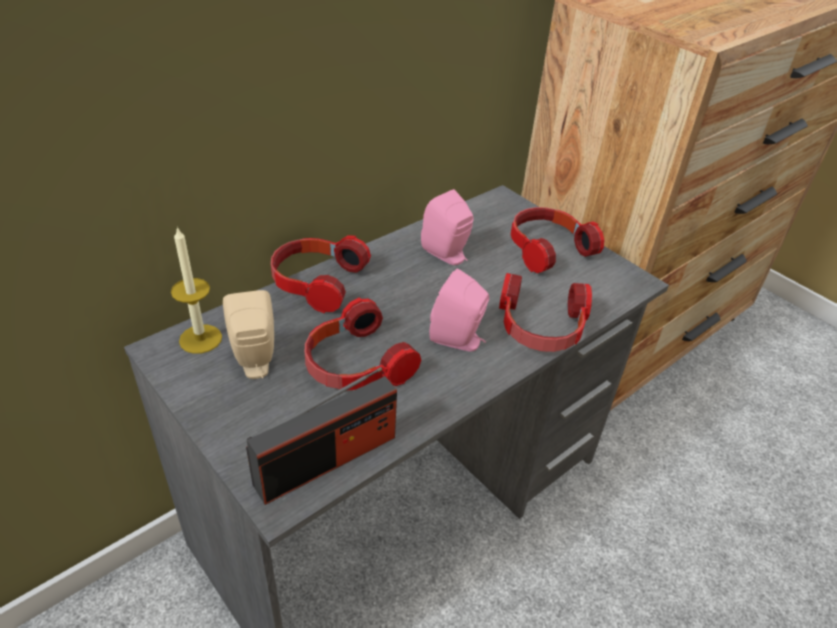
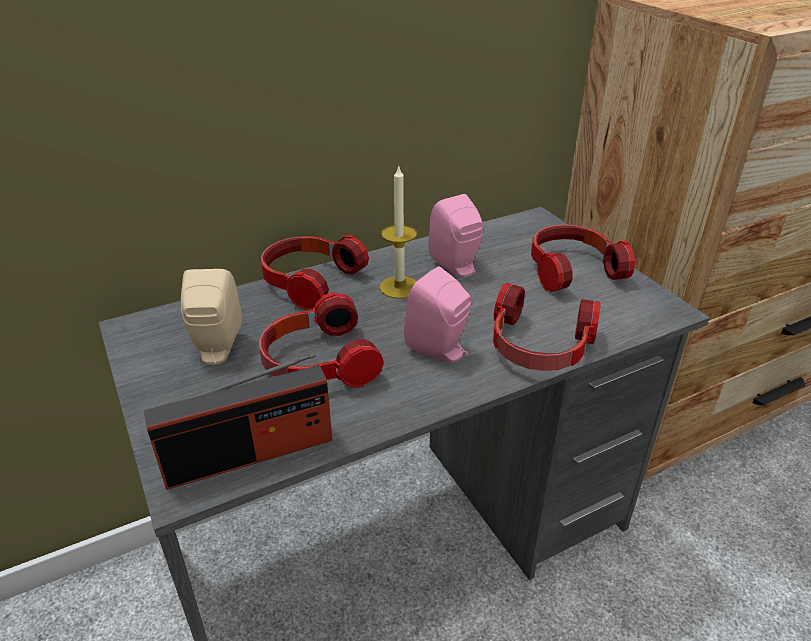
camera: 15 degrees right, 5 degrees down
candle [171,226,222,354] -> candle moved to [379,165,417,299]

